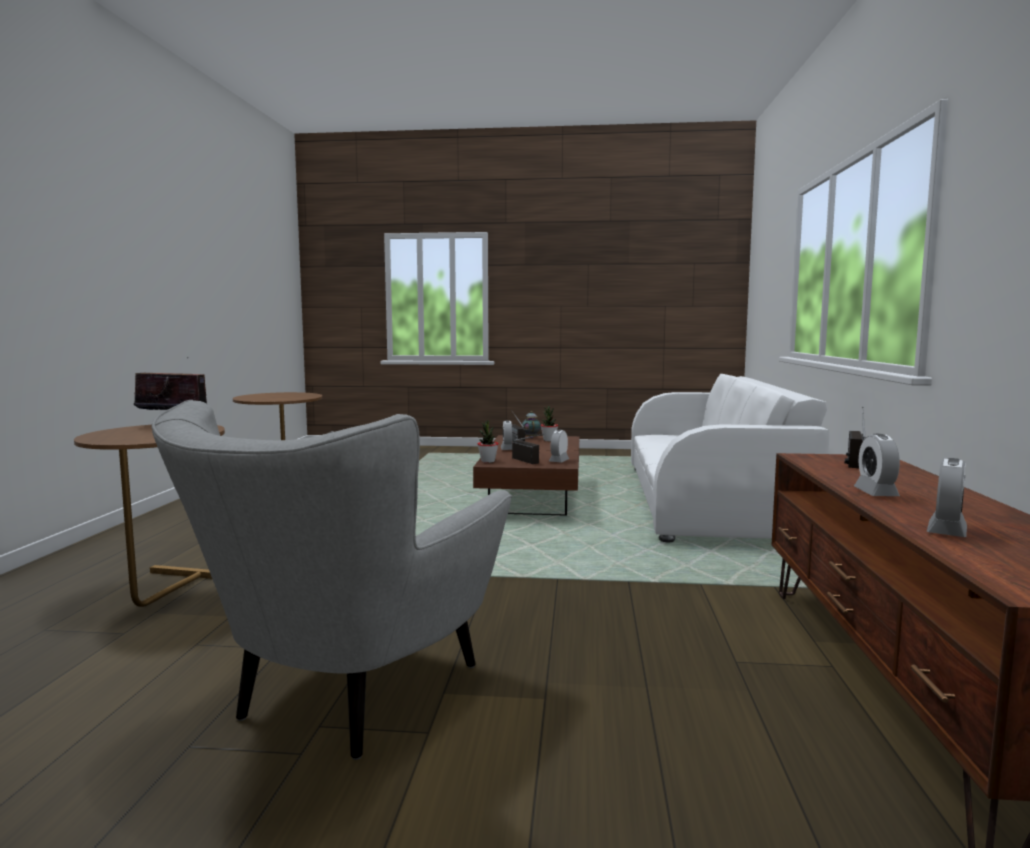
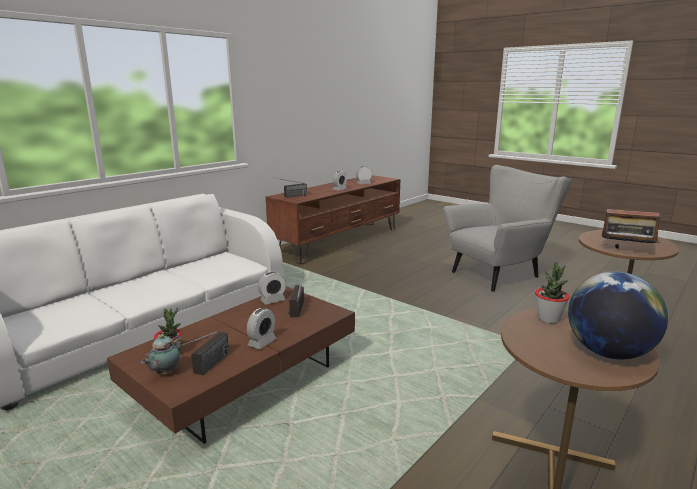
camera: 145 degrees left, 10 degrees up
potted plant [477,419,499,463] -> potted plant moved to [535,262,570,323]
none -> globe [568,272,668,359]

